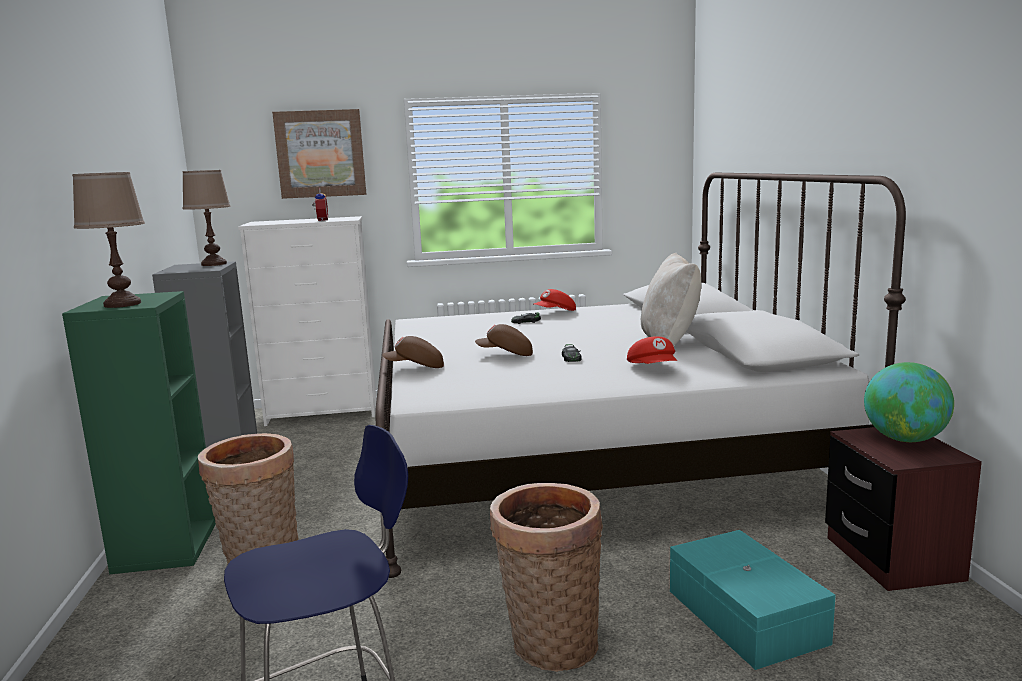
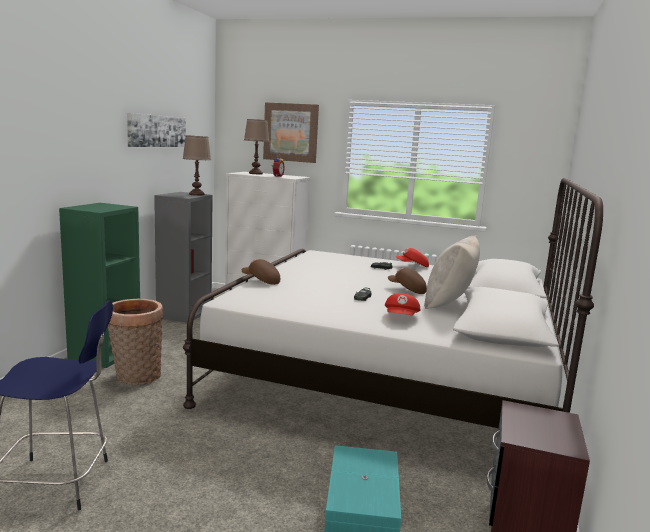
camera: 25 degrees right, 0 degrees up
brown table lamp [72,172,145,308] -> brown table lamp moved to [244,119,270,174]
brown cap [475,324,533,356] -> brown cap moved to [388,268,427,294]
basket [490,483,603,672] -> none
globe [864,362,954,442] -> none
none -> picture [127,113,186,147]

